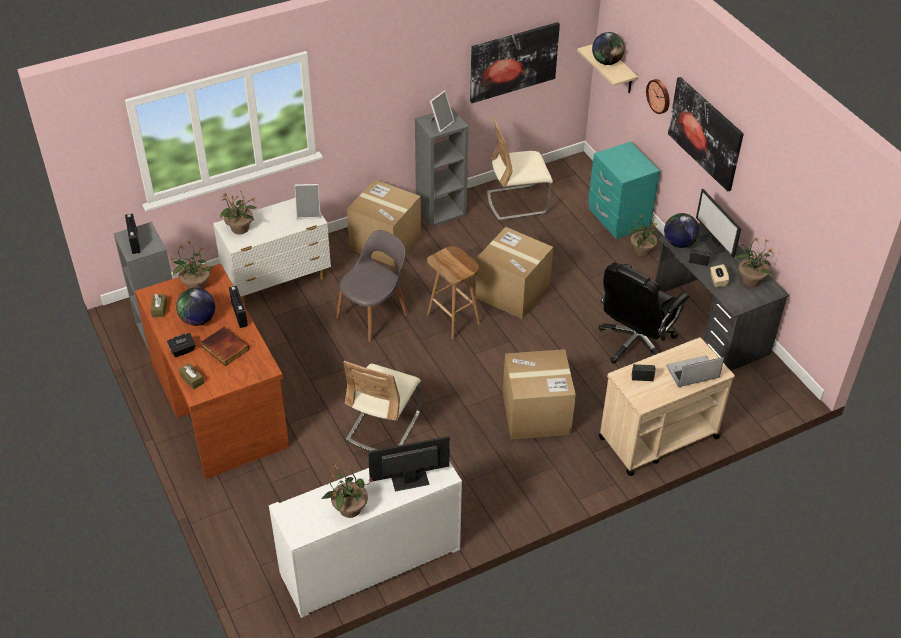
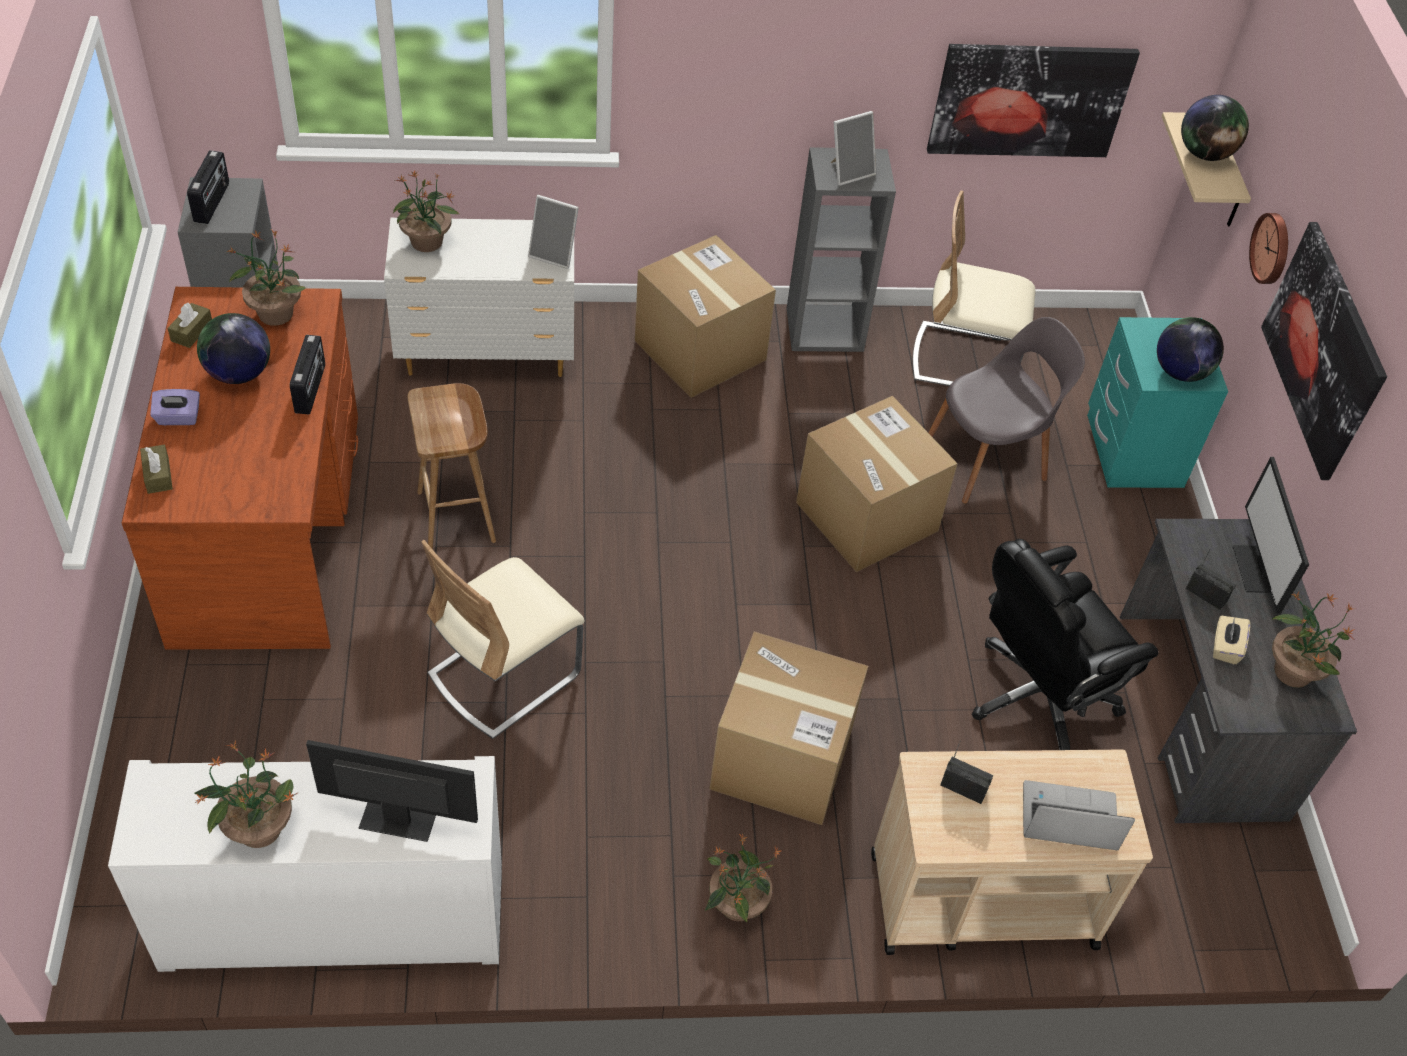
camera: 20 degrees right, 5 degrees up
black tissue box [167,333,195,357] -> purple tissue box [150,389,200,425]
book [200,327,249,366] -> none
grey chair [336,230,408,343] -> grey chair moved to [928,317,1085,504]
brown stool [427,246,480,340] -> brown stool moved to [407,383,496,550]
potted plant [628,215,658,256] -> potted plant moved to [704,833,781,922]
globe [664,213,699,248] -> globe moved to [1157,317,1224,382]

